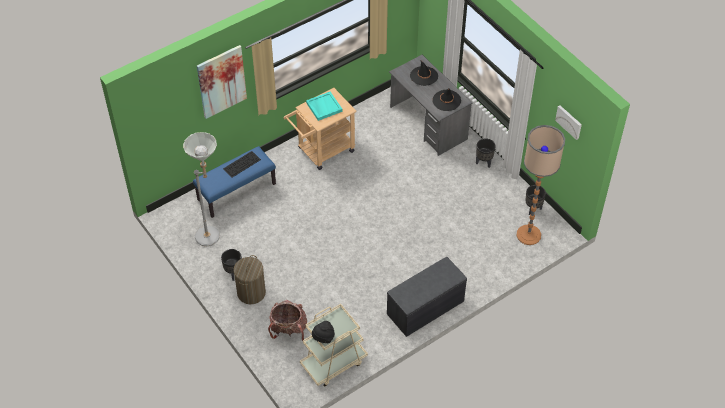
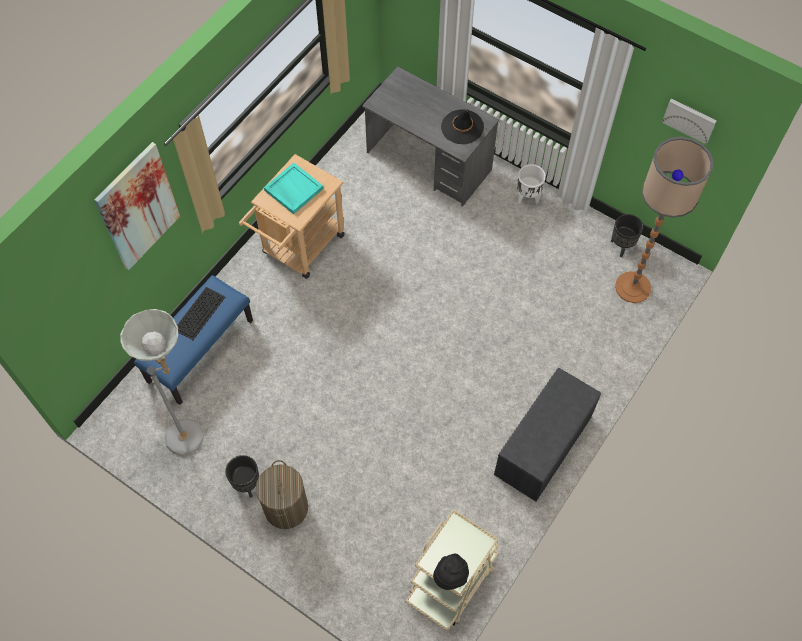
camera: 20 degrees left, 10 degrees up
backpack [268,300,307,341] -> none
black hat [410,60,438,86] -> none
black planter [476,138,496,168] -> white planter [517,164,546,204]

